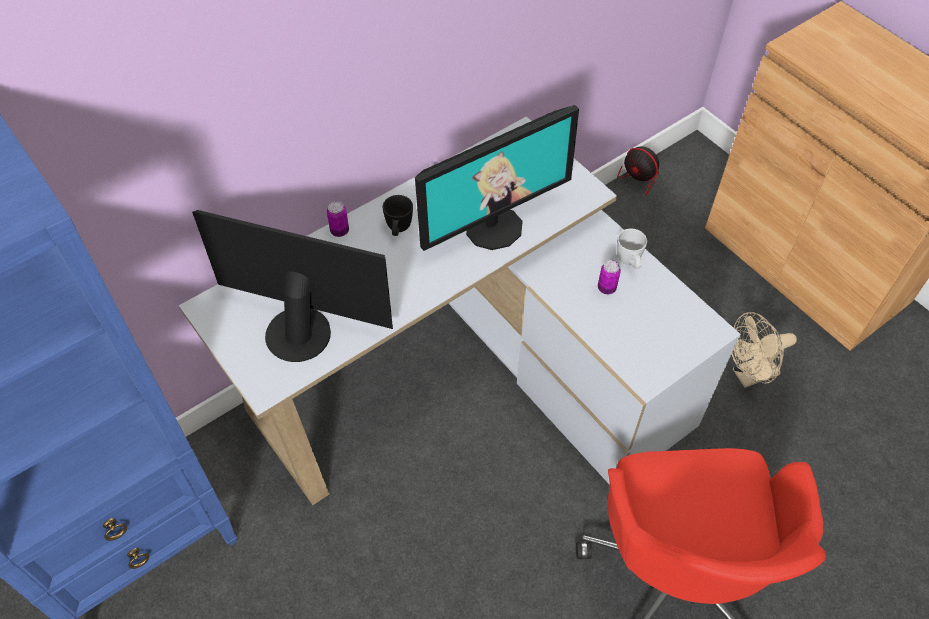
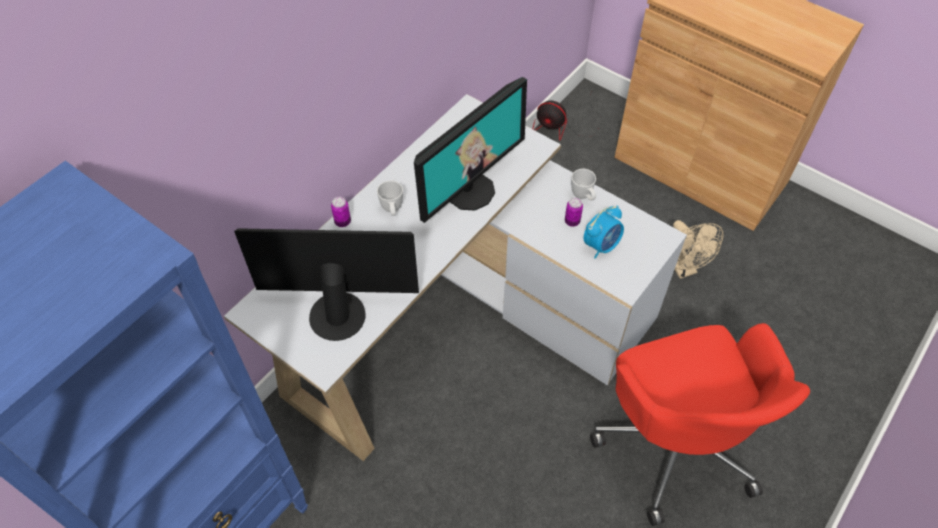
camera: 15 degrees left, 0 degrees up
black mug [383,195,413,236] -> white mug [377,180,403,216]
beige fan [732,312,797,388] -> beige fan turned 75 degrees counterclockwise [673,220,724,279]
none -> alarm clock [584,205,624,259]

